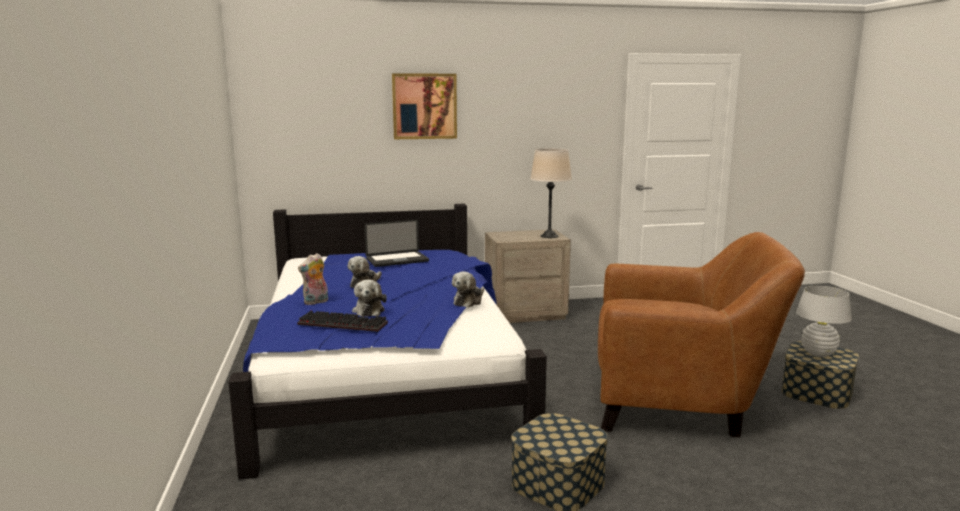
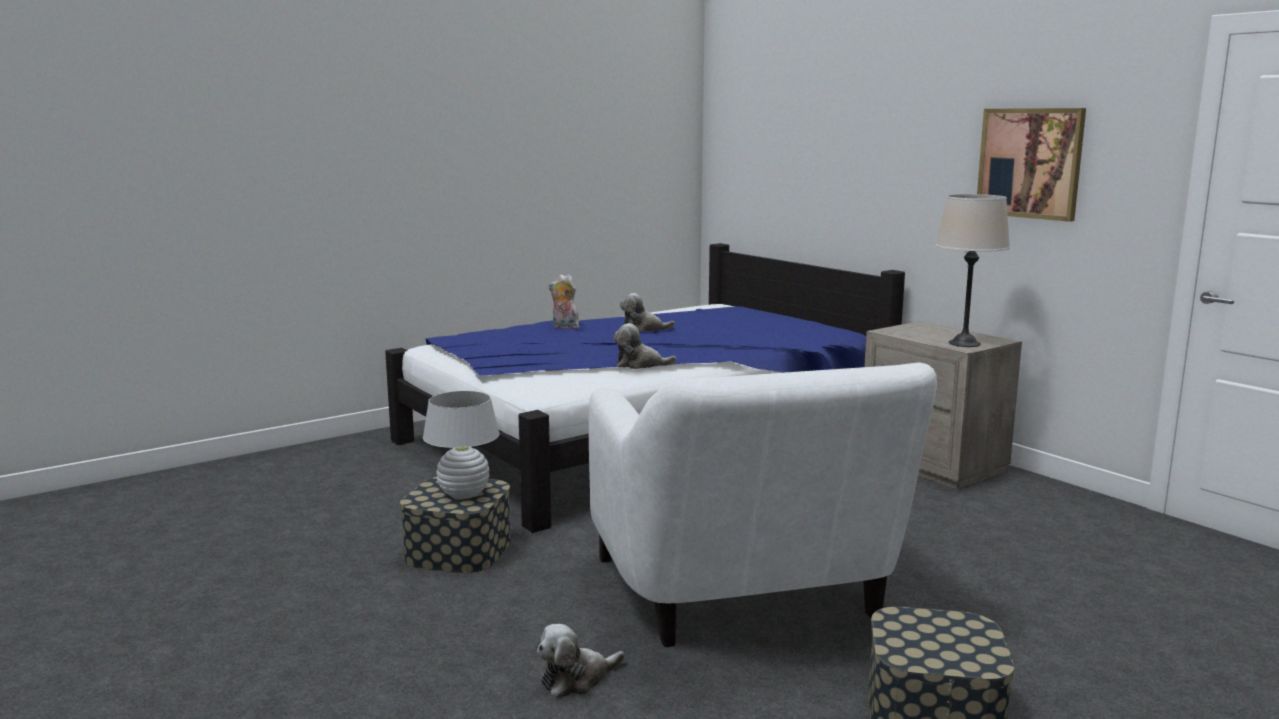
camera: 65 degrees right, 0 degrees up
keyboard [297,311,388,332] -> none
plush toy [352,280,387,317] -> plush toy moved to [537,624,625,698]
laptop [364,219,429,267] -> none
picture [392,73,457,139] -> picture moved to [977,108,1086,222]
brown armchair [598,232,805,437] -> white armchair [589,362,937,647]
white table lamp [796,286,852,357] -> white table lamp moved to [423,391,500,499]

